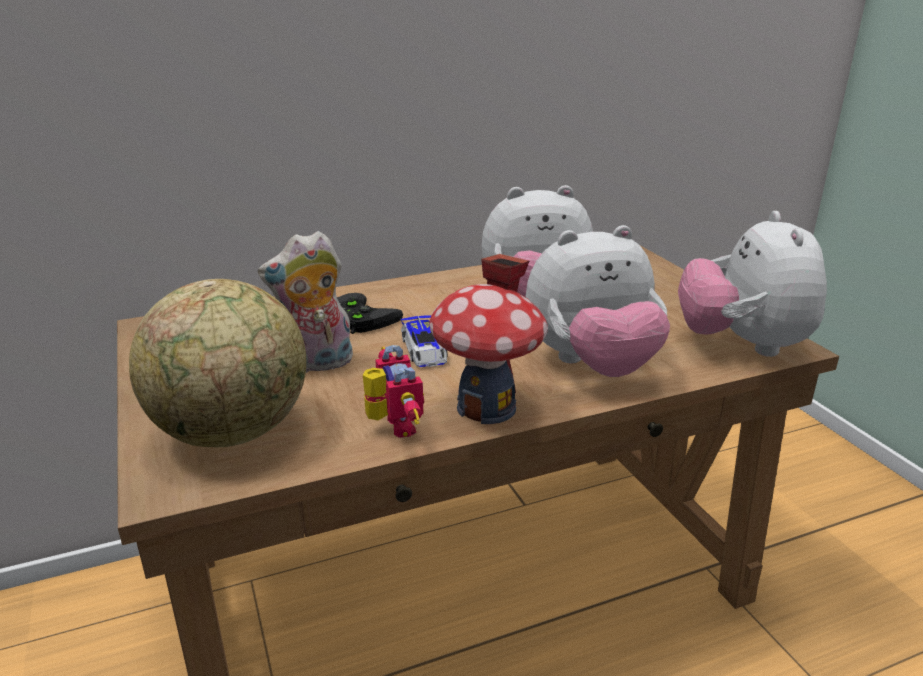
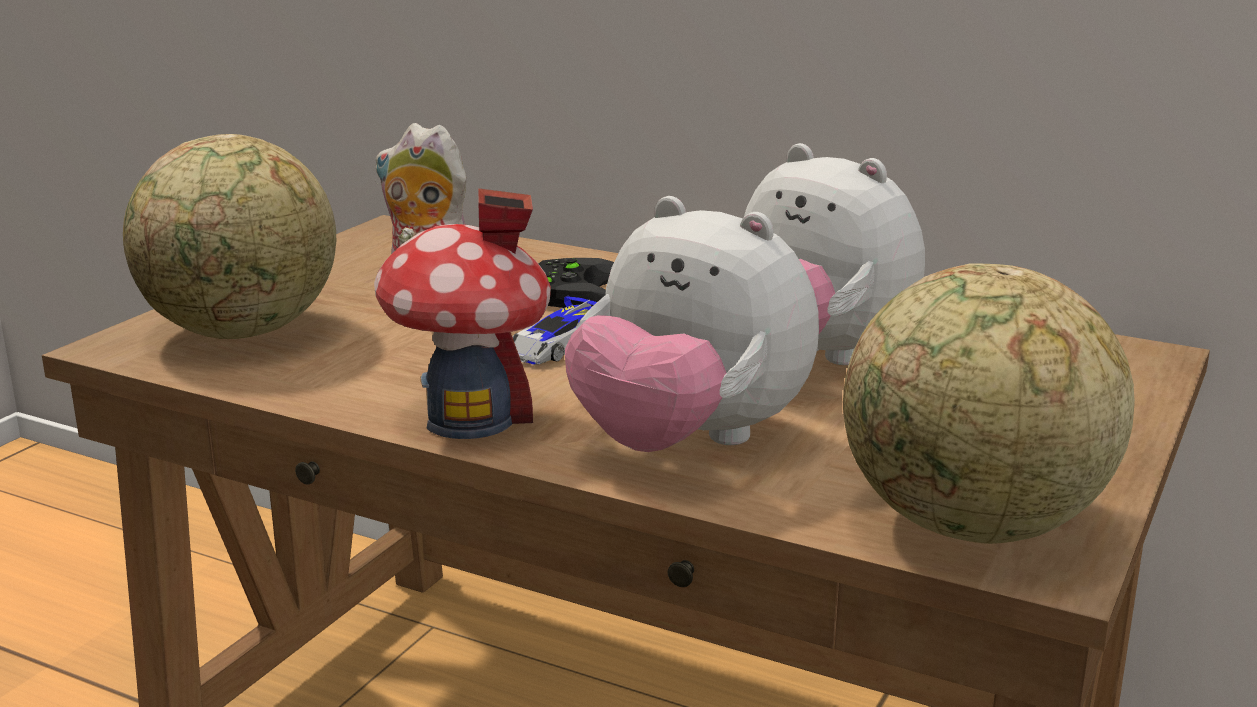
camera: 50 degrees right, 5 degrees down
toy robot [363,345,424,438] -> none
plush toy [678,211,827,357] -> globe [843,264,1135,544]

